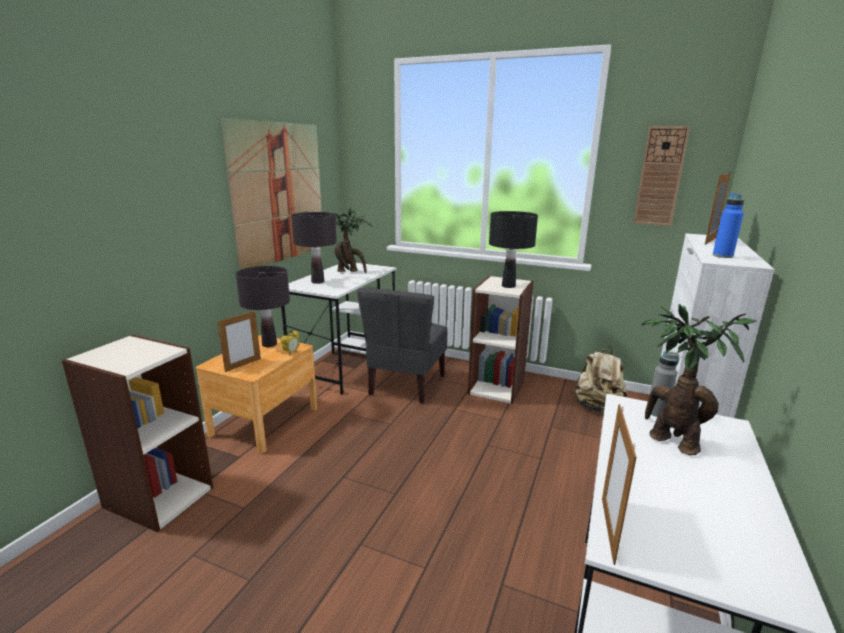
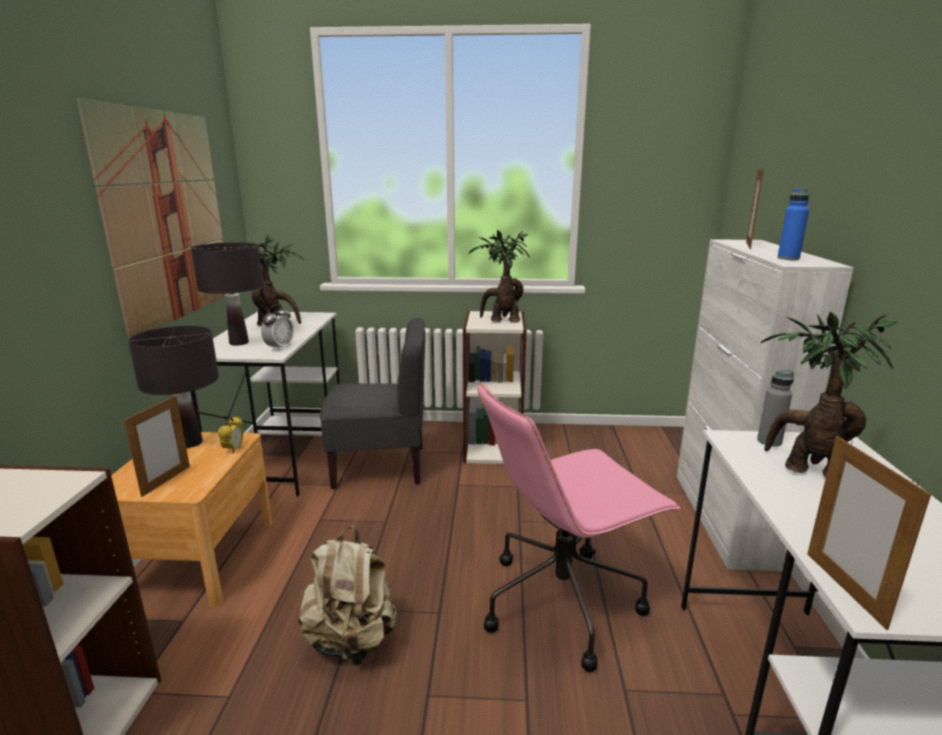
camera: 20 degrees left, 0 degrees up
grey chair [357,288,448,404] -> grey chair turned 90 degrees counterclockwise [320,318,425,489]
black table lamp [489,211,538,288] -> potted plant [468,229,530,322]
beige backpack [572,346,627,412] -> beige backpack moved to [298,526,397,668]
wall clock [634,126,690,226] -> none
none -> alarm clock [261,304,294,351]
none -> pink office chair [477,382,681,672]

